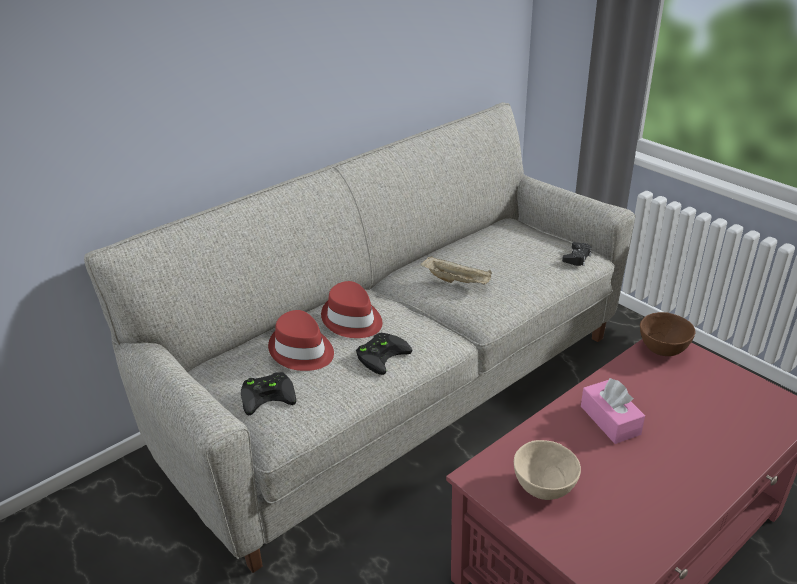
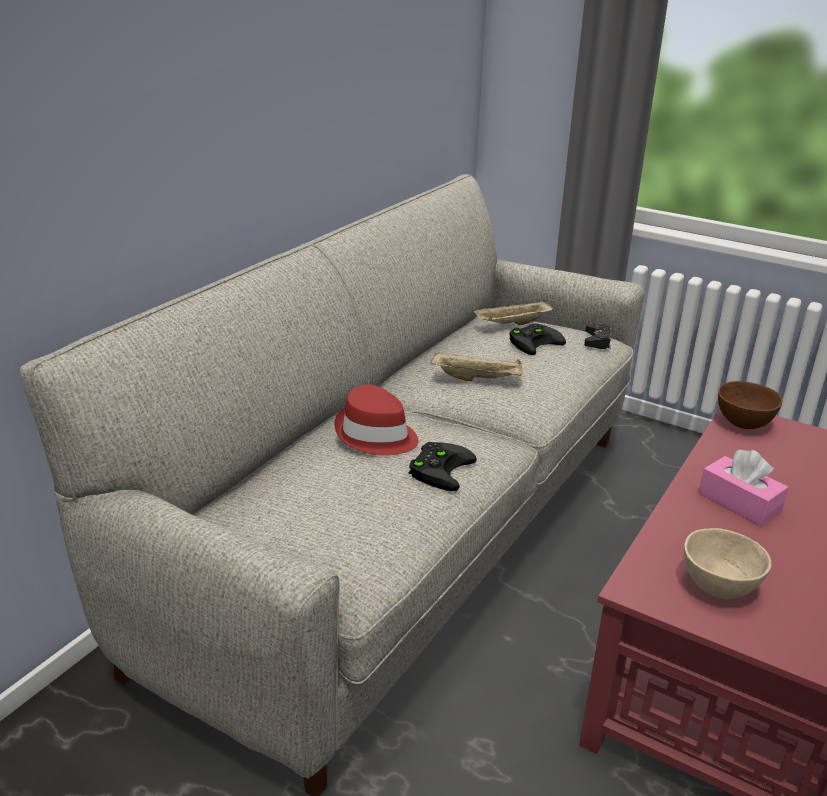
camera: 20 degrees left, 5 degrees down
black game controller [241,372,296,415] -> black game controller moved to [509,324,566,355]
red hat [268,310,334,371] -> none
none -> beige tray [474,300,553,325]

